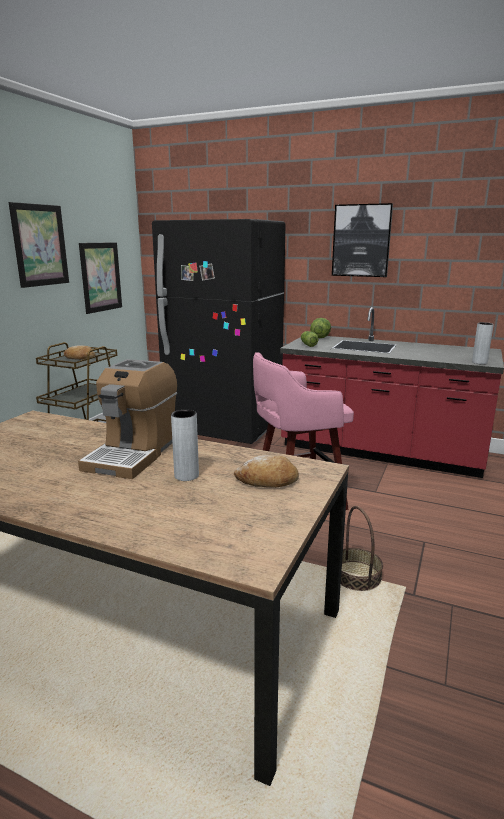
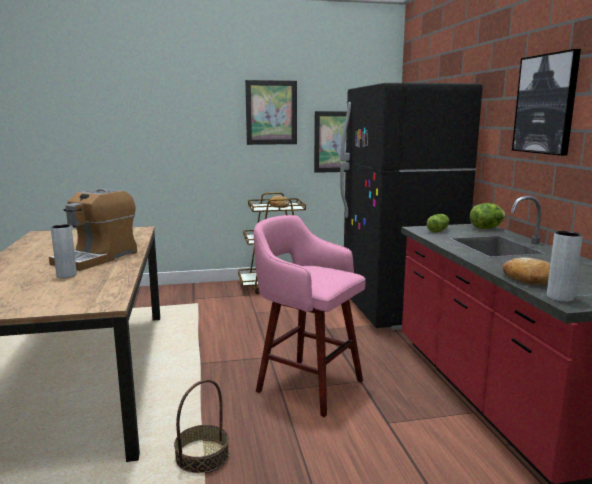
camera: 55 degrees right, 5 degrees down
coffee machine [78,359,177,479] -> coffee machine turned 45 degrees counterclockwise [49,189,137,271]
bread [234,455,299,488] -> bread moved to [502,257,550,286]

